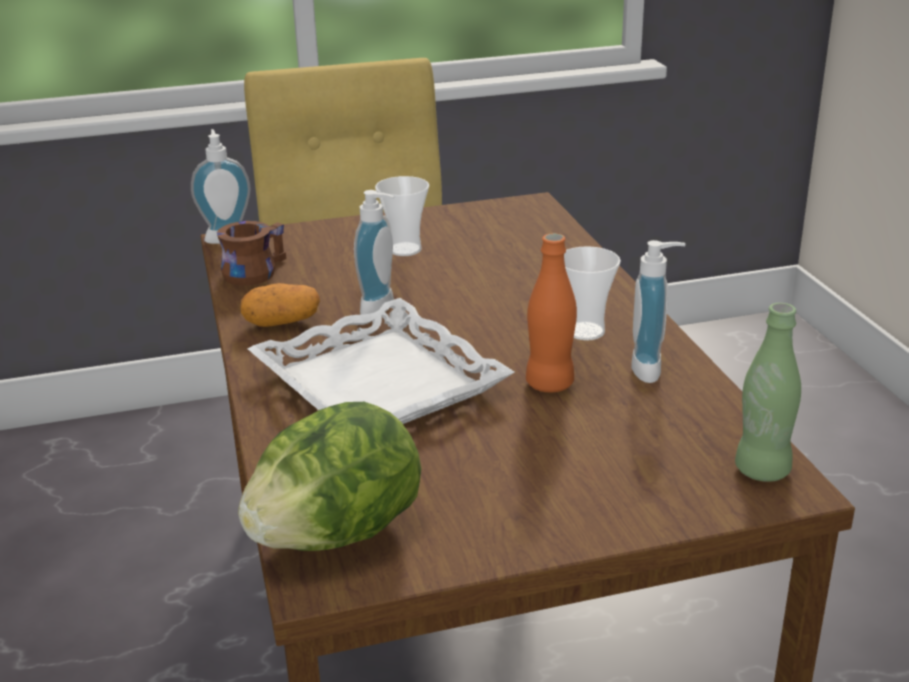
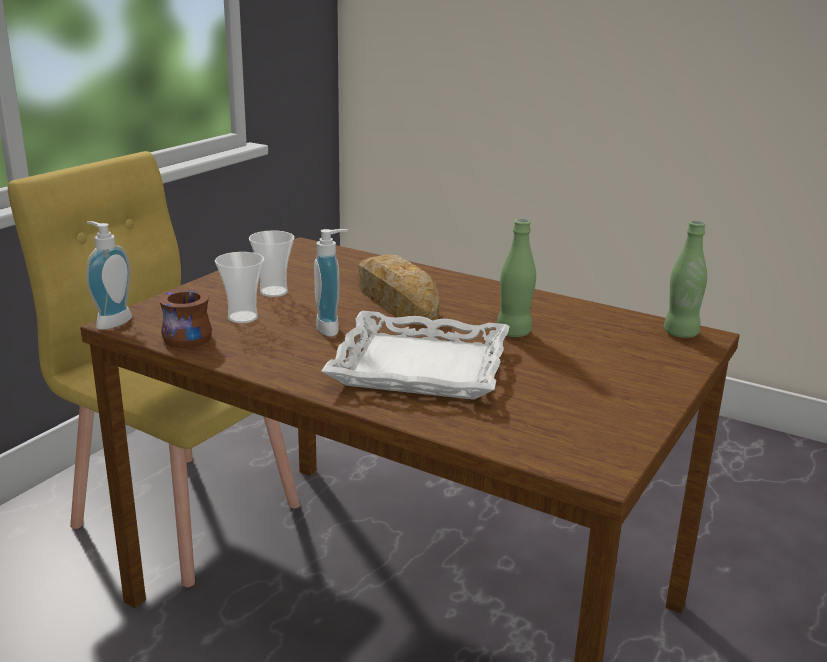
camera: 45 degrees left, 5 degrees down
lettuce [238,402,421,551] -> none
potato [240,283,320,327] -> none
orange bottle [526,233,577,392] -> green bottle [497,219,536,337]
cup [564,246,621,340] -> cup moved to [215,252,265,323]
soap dispenser [631,240,686,383] -> none
none -> bread [358,255,439,325]

